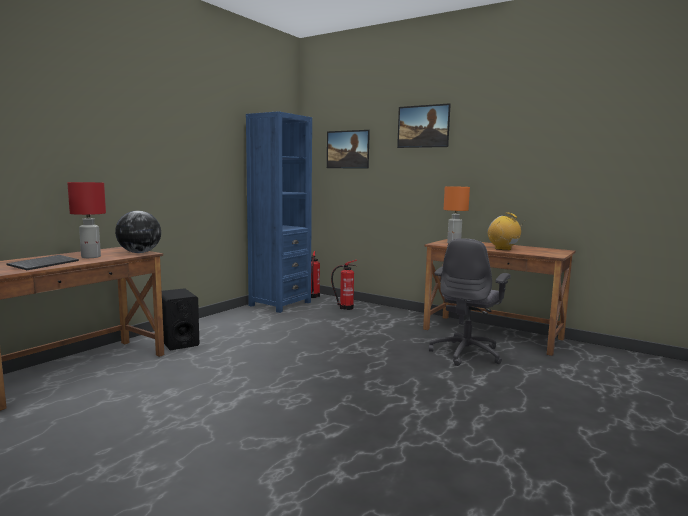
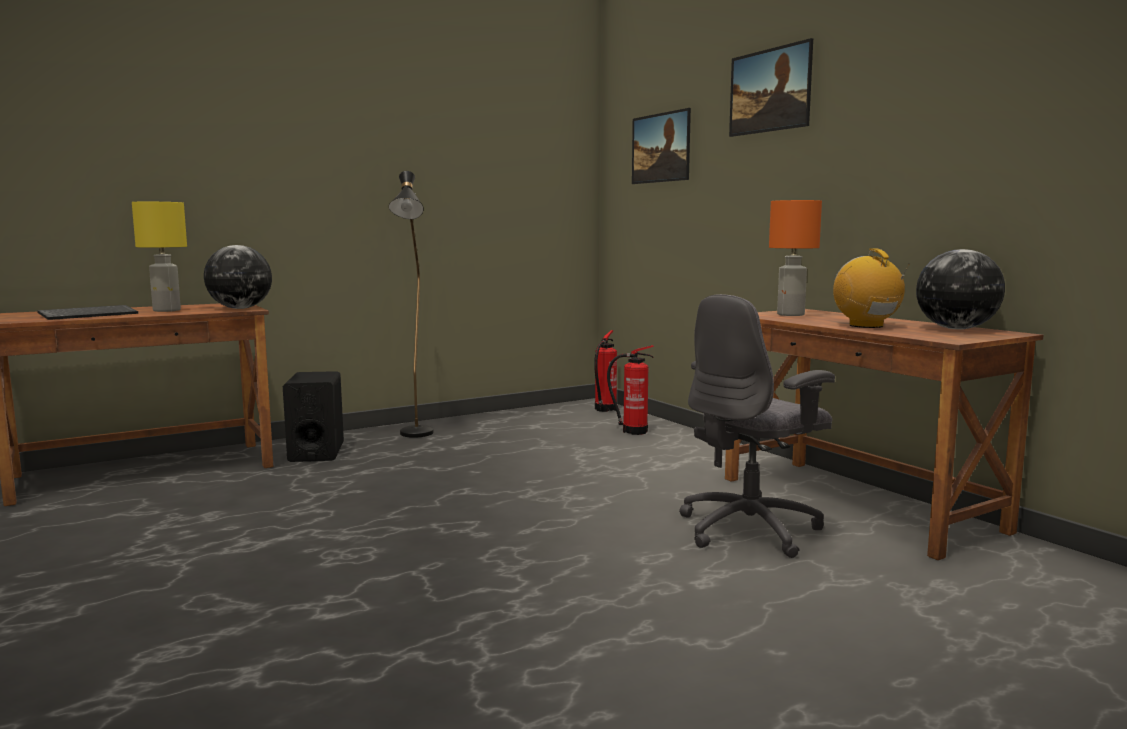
camera: 25 degrees right, 0 degrees up
red table lamp [67,182,106,258] -> yellow table lamp [132,202,187,312]
blue bookcase [246,111,312,313] -> none
none -> black floor lamp [389,171,434,438]
none -> globe [916,249,1005,329]

